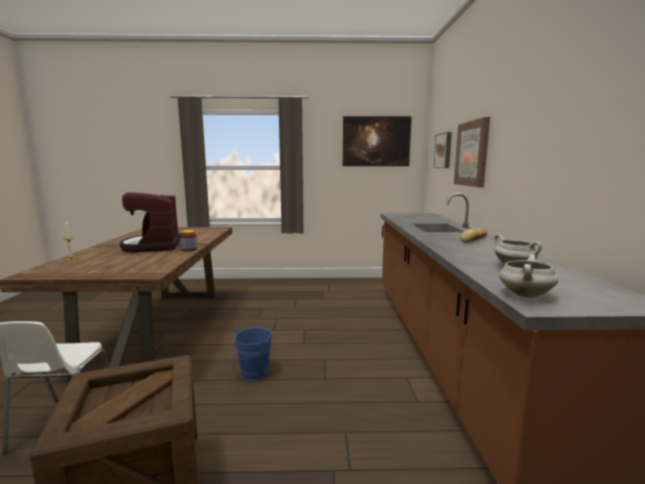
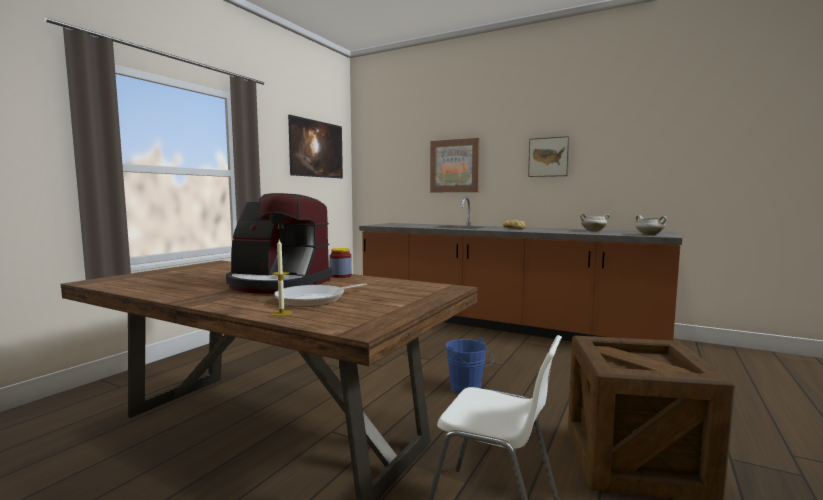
camera: 60 degrees left, 5 degrees down
picture [434,132,452,168] -> picture moved to [528,136,570,177]
none -> frying pan [274,283,367,307]

